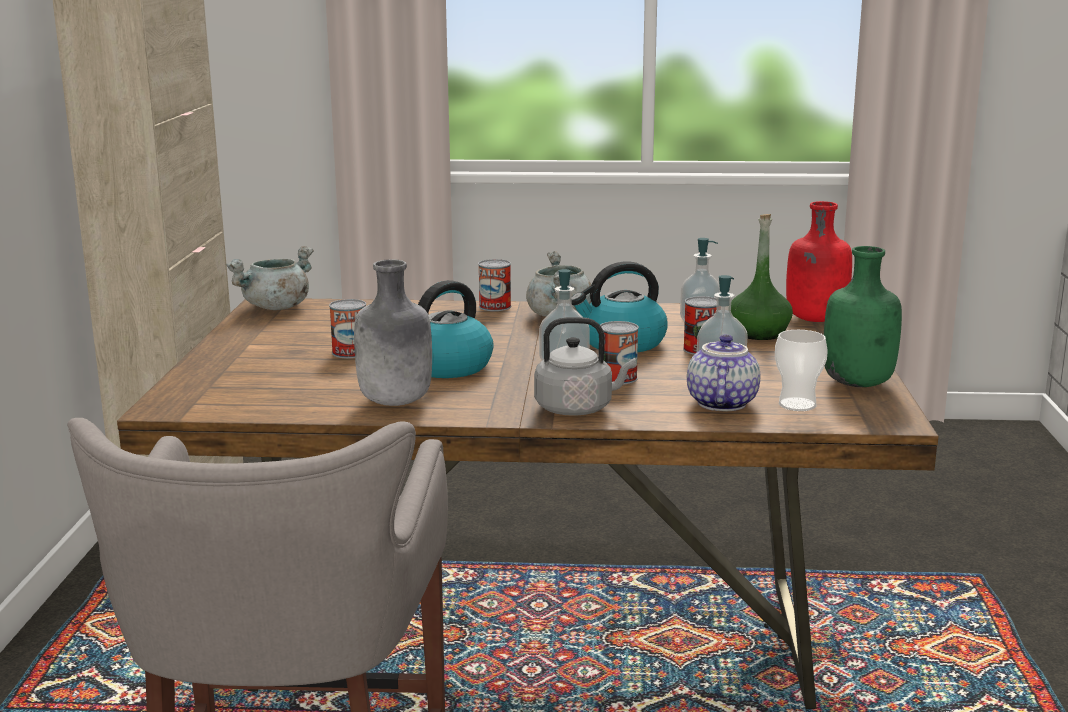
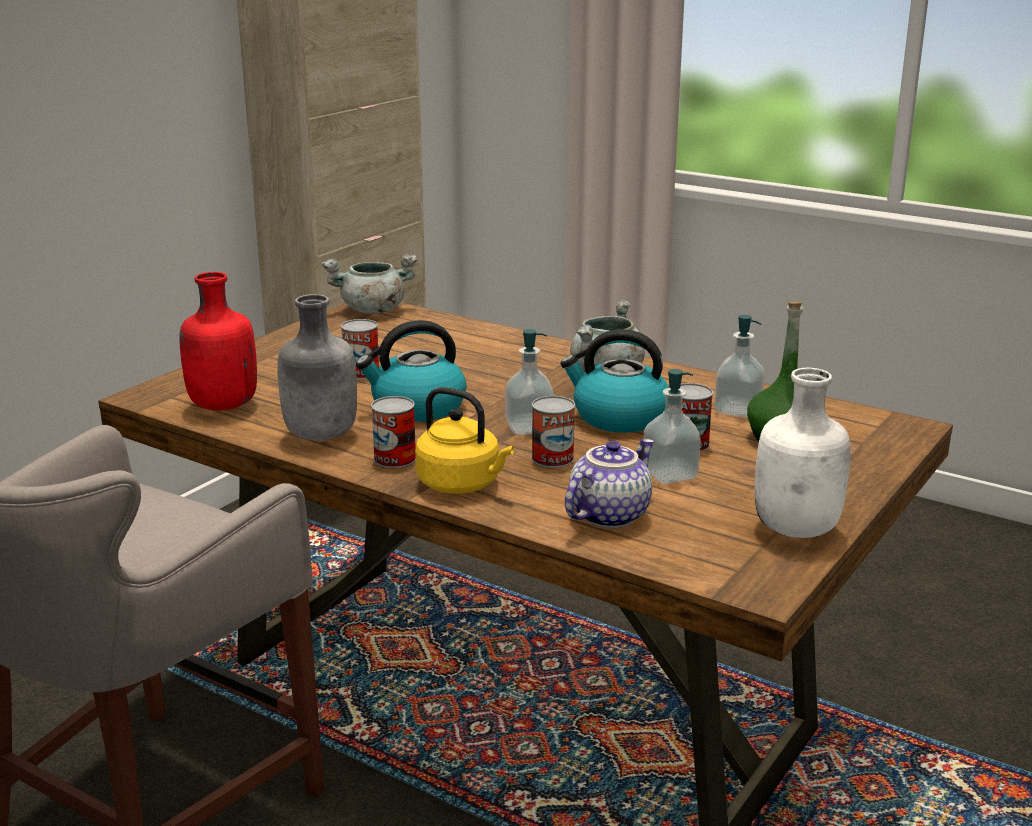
camera: 30 degrees right, 5 degrees up
can [478,259,511,311] -> can moved to [371,396,416,468]
grey kettle [534,317,636,416] -> yellow kettle [415,387,514,494]
cup [775,330,828,411] -> none
red bottle [786,201,852,322] -> red bottle moved to [179,272,257,411]
green bottle [824,246,902,387] -> white bottle [755,368,851,538]

